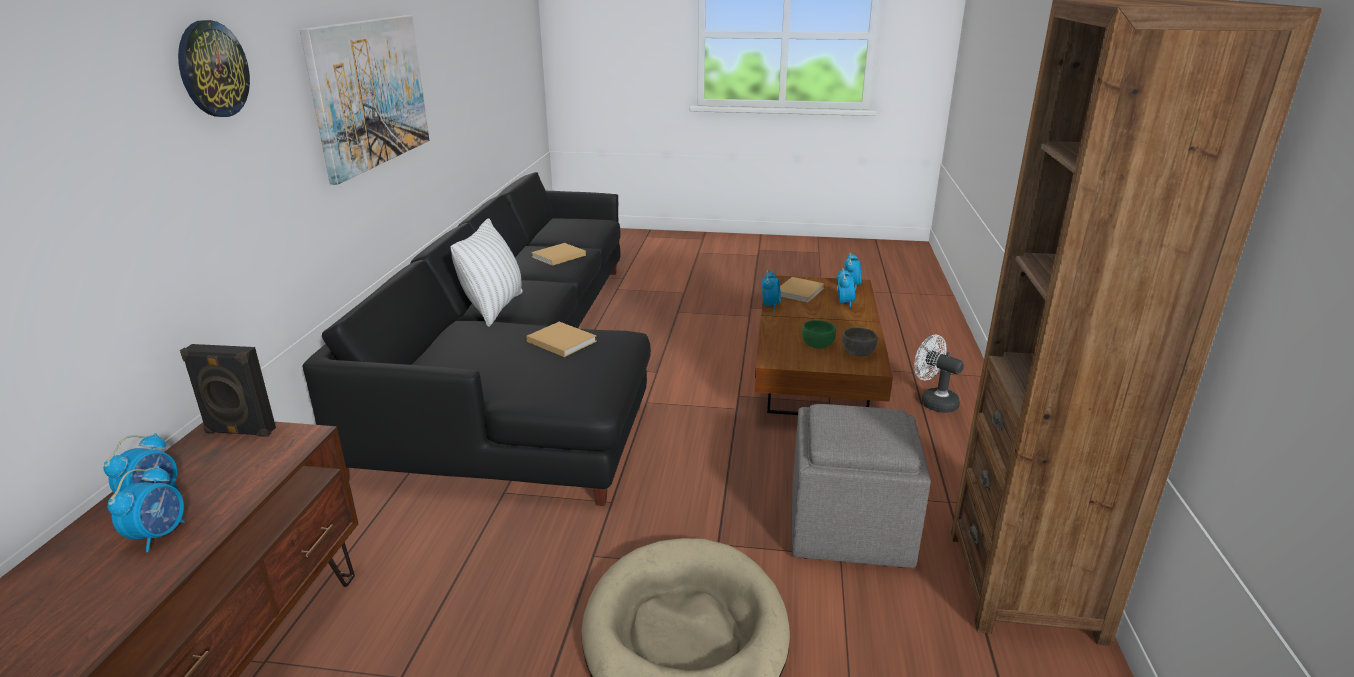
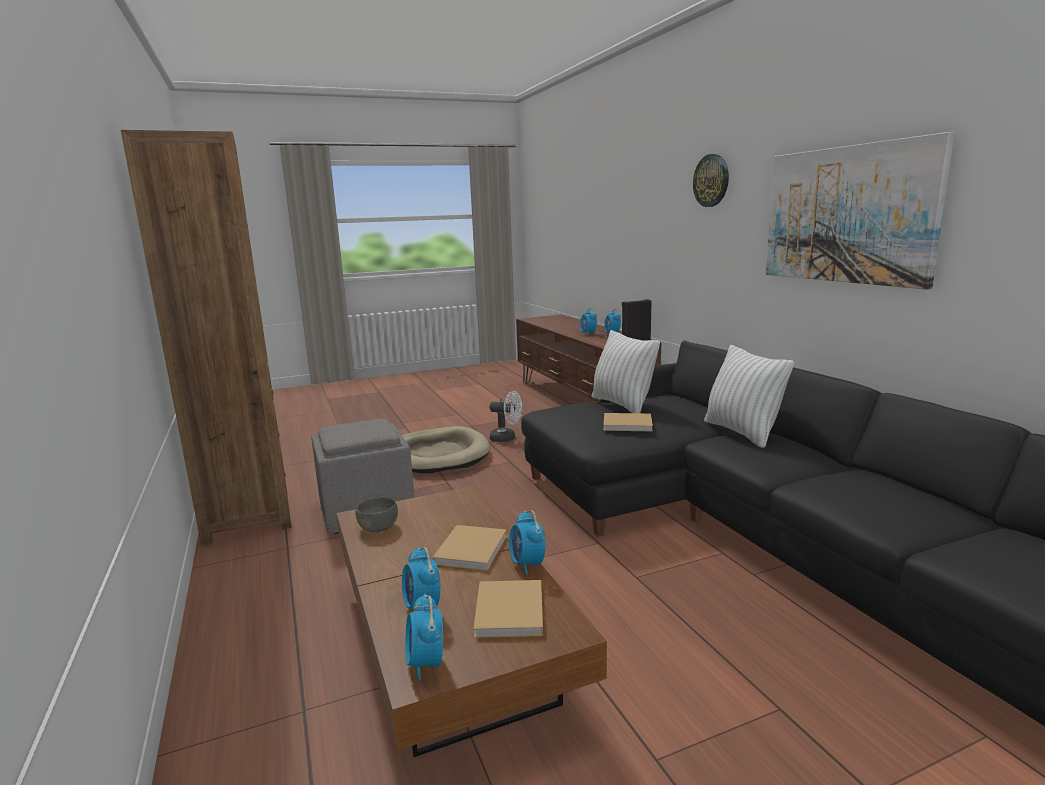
camera: 150 degrees right, 10 degrees down
beige book [531,243,586,266] -> beige book moved to [433,525,507,571]
green bowl [802,320,836,349] -> none
white fan [914,335,964,413] -> white fan moved to [489,391,522,442]
none -> white pillow [592,330,660,413]

